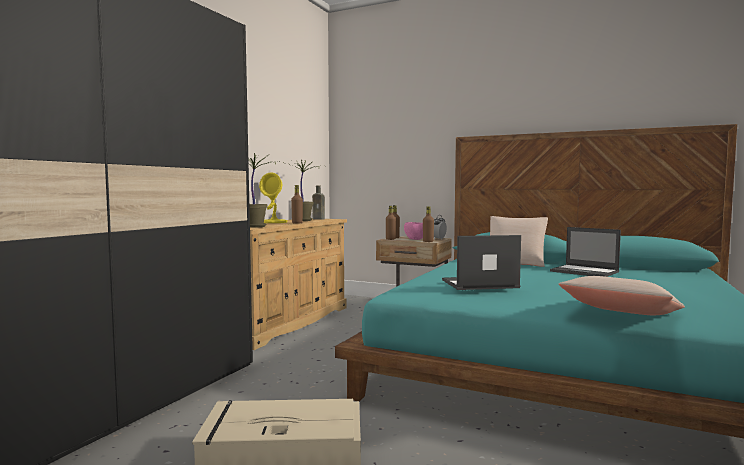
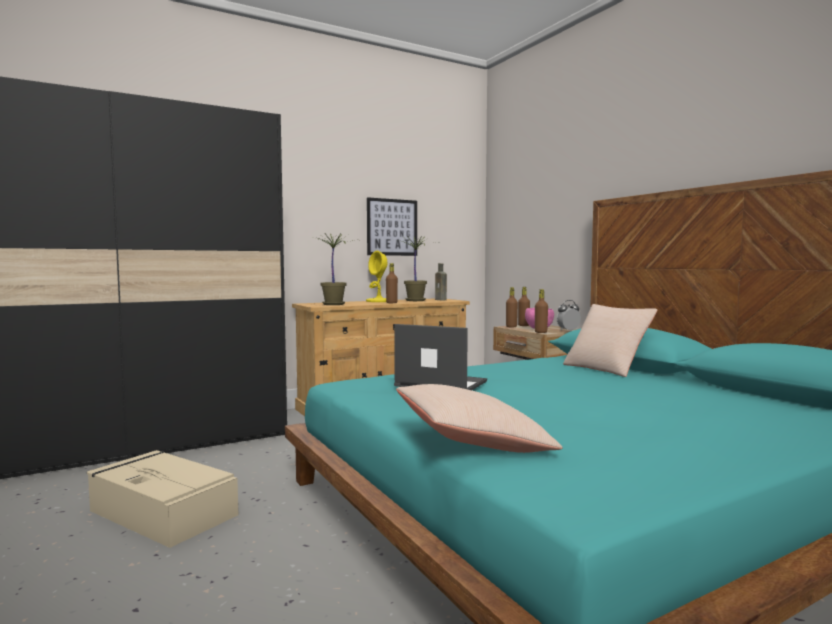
camera: 35 degrees right, 0 degrees up
laptop [550,227,621,277] -> none
none -> picture [367,197,417,256]

